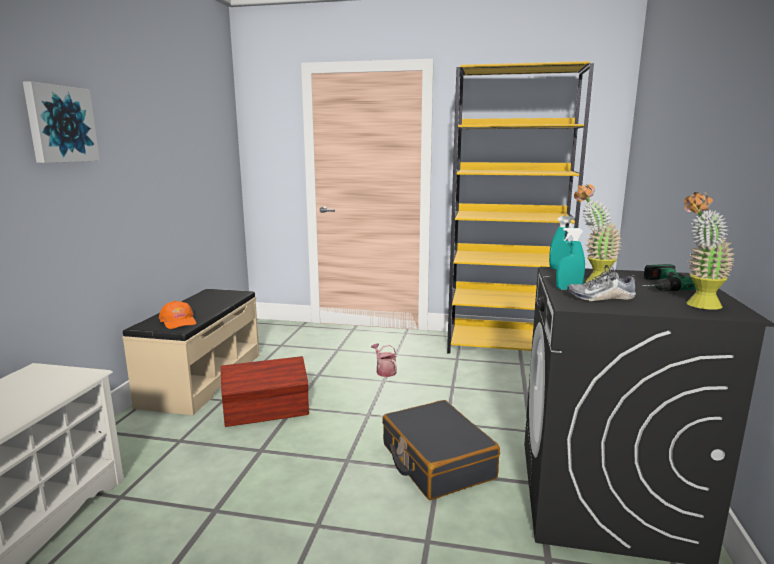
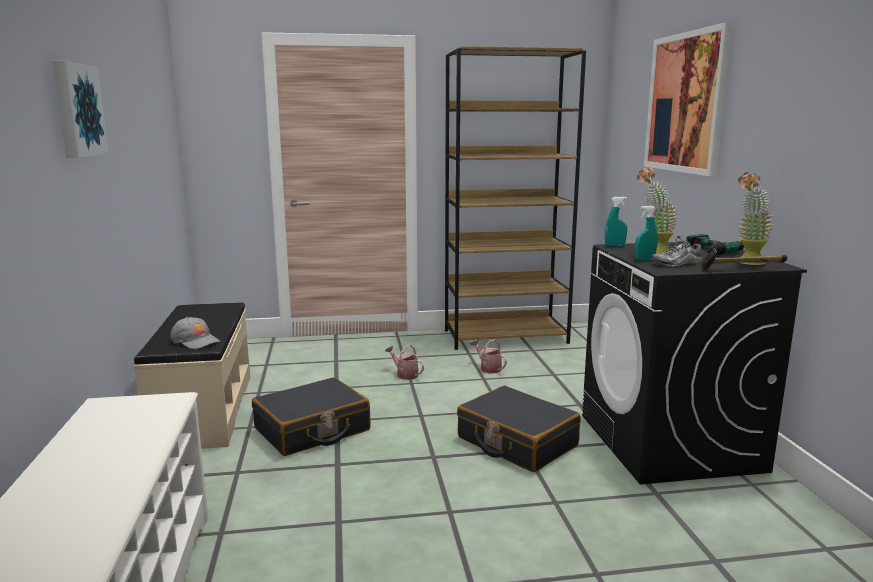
camera: 20 degrees left, 0 degrees up
orange cap [159,301,196,329] -> grey cap [170,317,220,349]
brown storage box [221,356,309,427] -> black suitcase [252,377,371,456]
yellow bookcase [447,61,594,354] -> brown bookcase [445,46,586,350]
none -> watering can [470,340,507,373]
none -> picture [644,22,733,176]
none -> hammer [701,248,787,270]

